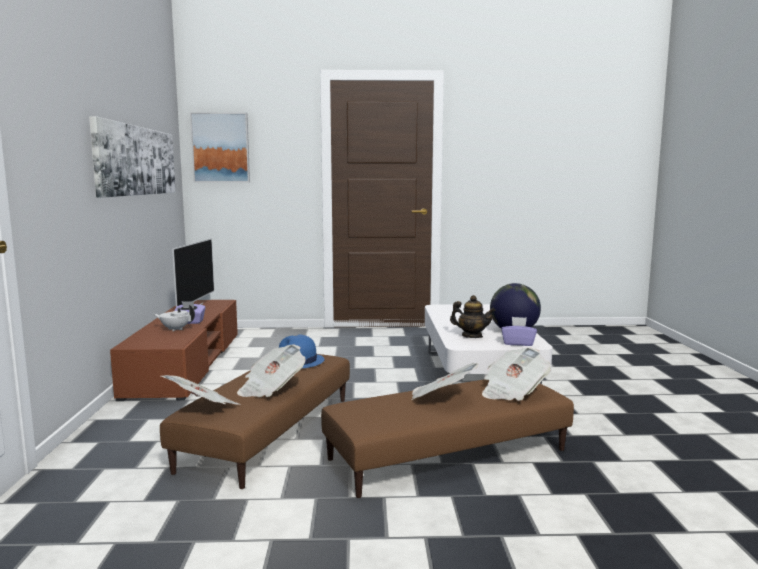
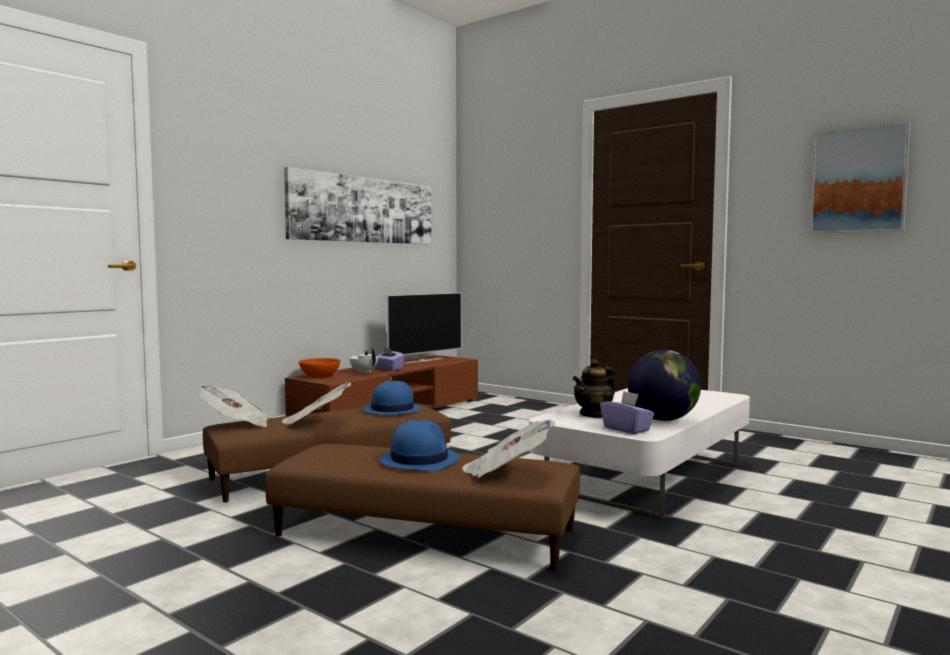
camera: 40 degrees right, 5 degrees down
picture [190,113,250,182] -> picture moved to [810,123,910,233]
newspaper [411,362,478,400] -> blue hat [379,420,460,471]
teapot [450,295,496,338] -> teapot turned 75 degrees clockwise [573,359,615,418]
none -> orange bowl [299,358,340,378]

